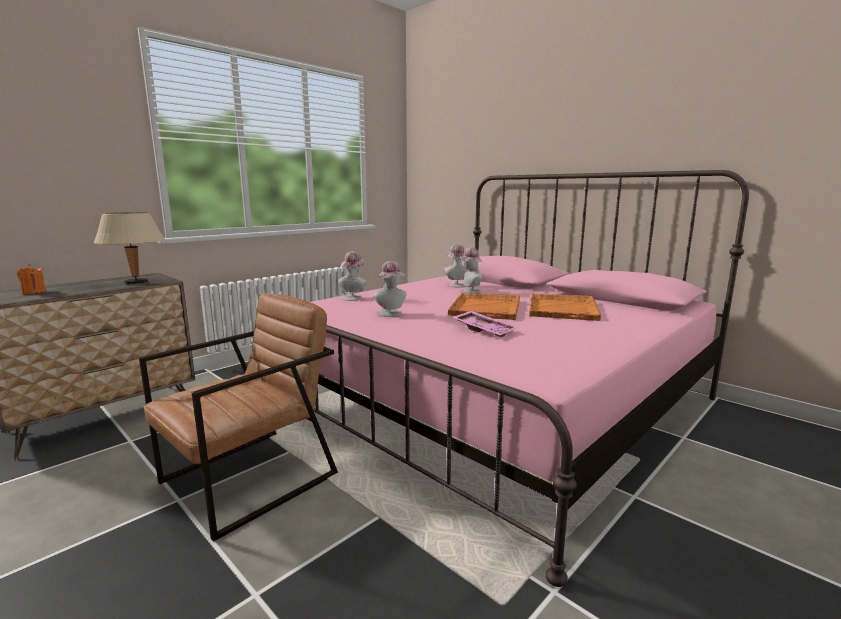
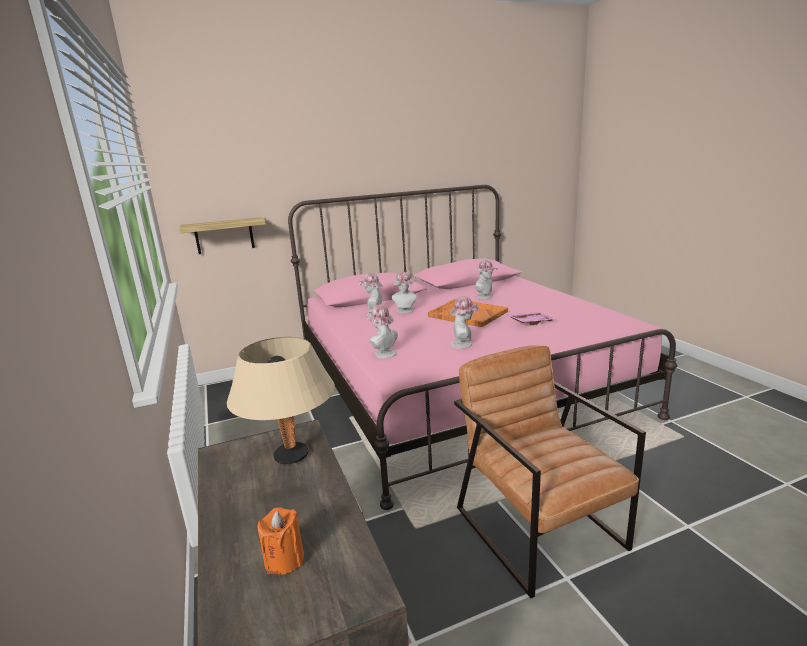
camera: 65 degrees left, 5 degrees up
orange tray [529,293,601,321] -> hat [475,260,497,299]
none -> shelf [179,217,266,254]

